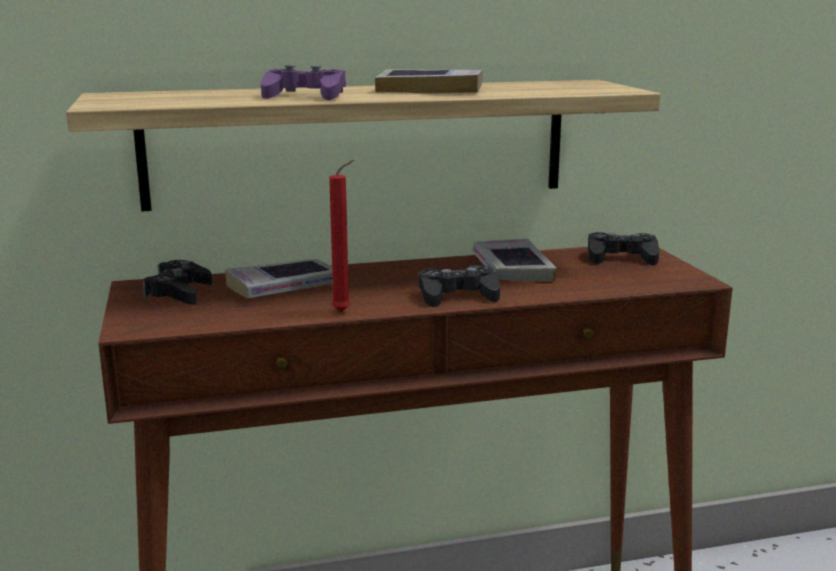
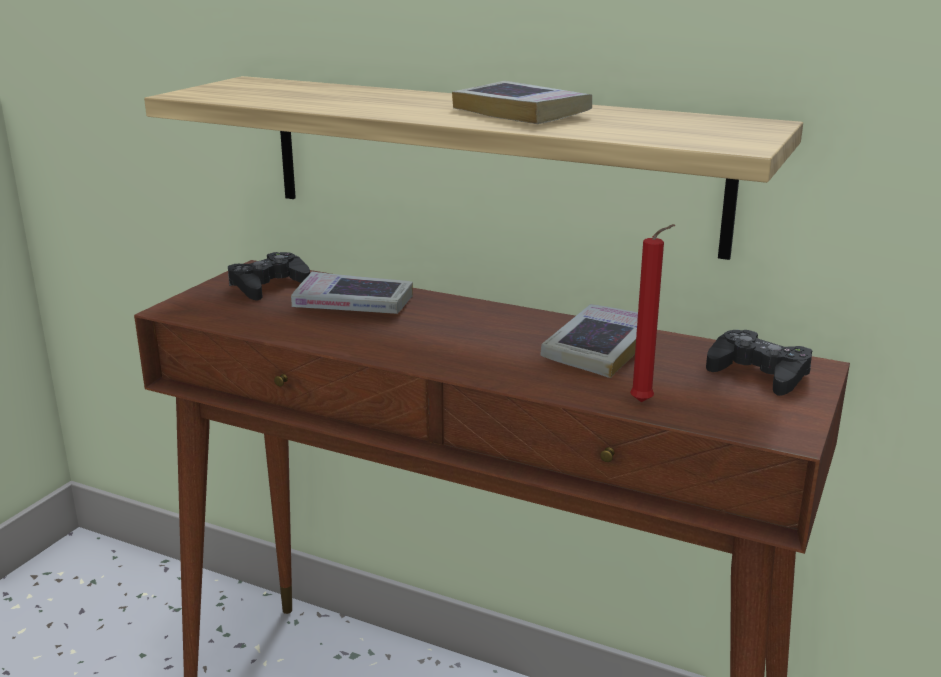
camera: 40 degrees right, 5 degrees up
purple game controller [261,65,346,100] -> none
red candle [329,160,354,312] -> red candle moved to [630,224,675,402]
black game controller [419,265,500,307] -> none

